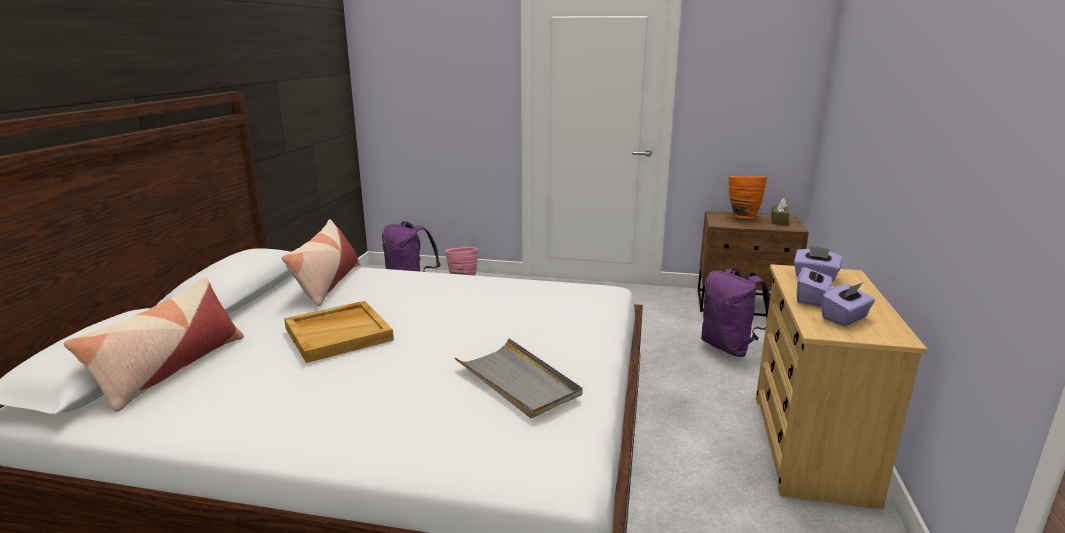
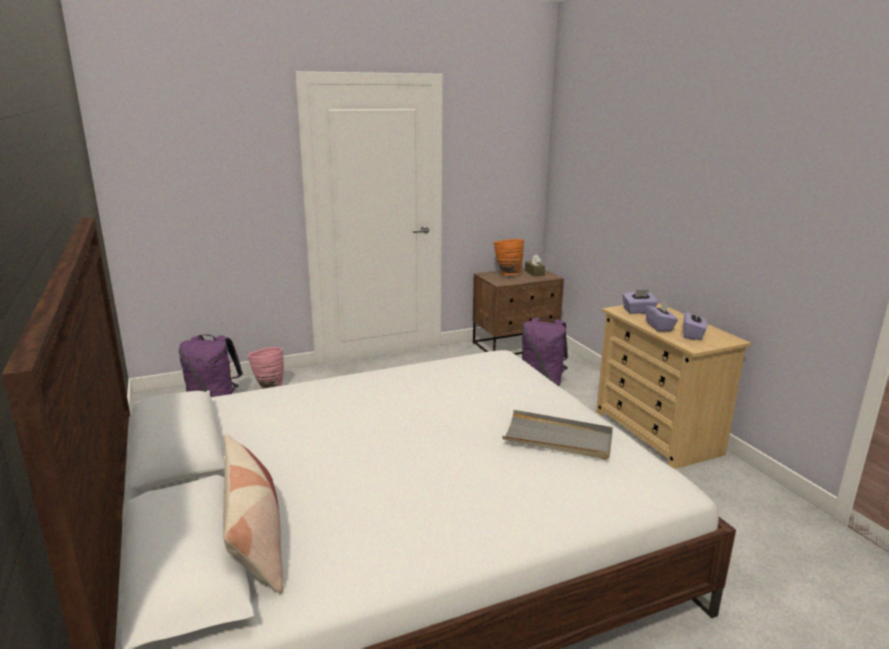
camera: 35 degrees left, 0 degrees up
pillow [282,219,360,306] -> none
beige tray [284,301,394,363] -> none

